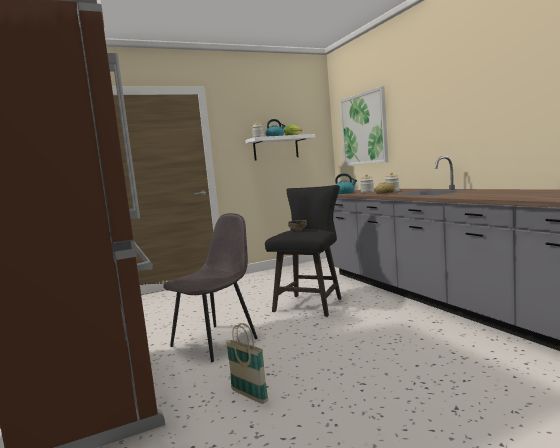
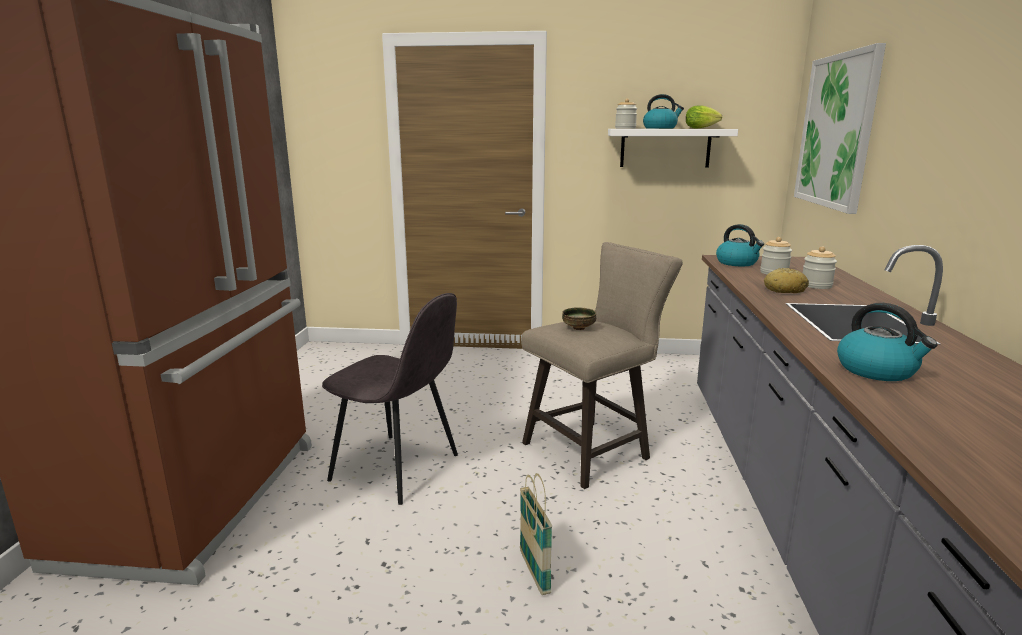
camera: 30 degrees right, 10 degrees up
grey chair [163,213,258,362] -> grey chair turned 45 degrees clockwise [322,293,458,505]
basket [226,323,269,404] -> basket moved to [520,473,552,595]
black stool [265,185,342,317] -> beige stool [521,242,682,489]
none -> kettle [837,303,938,381]

